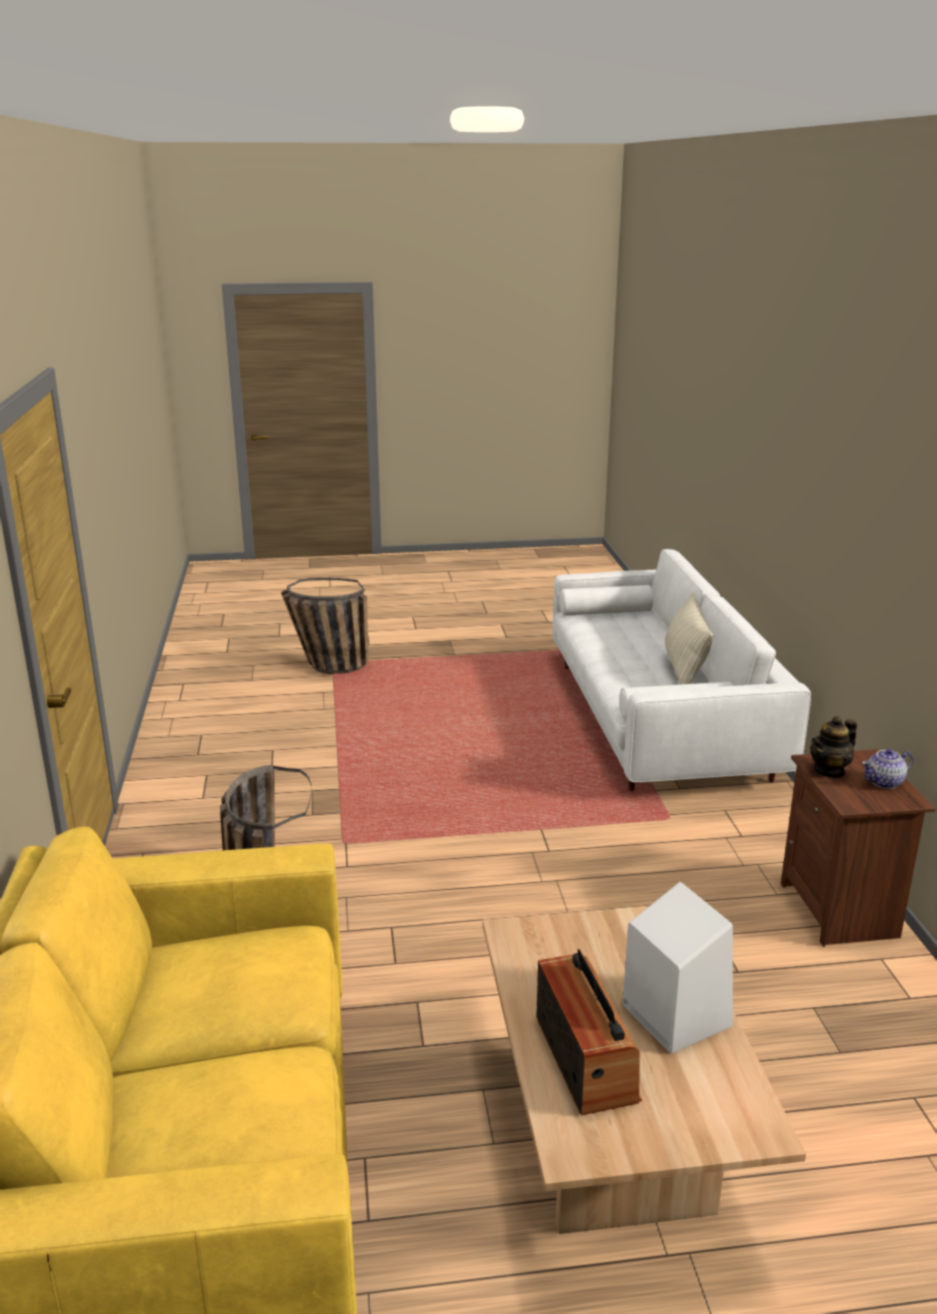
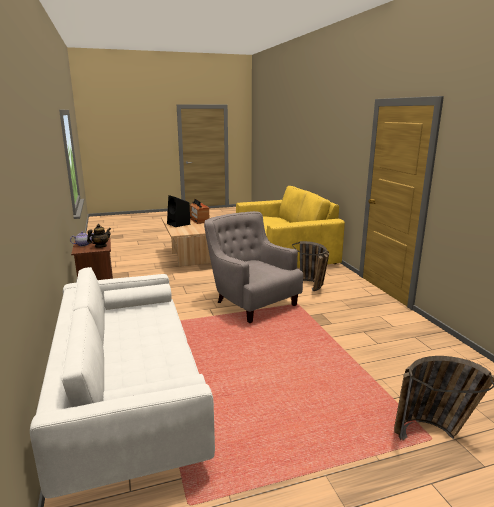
camera: 170 degrees right, 5 degrees down
white speaker [622,882,733,1054] -> black speaker [167,195,190,227]
beige pillow [665,592,714,685] -> none
none -> grey armchair [204,211,303,323]

